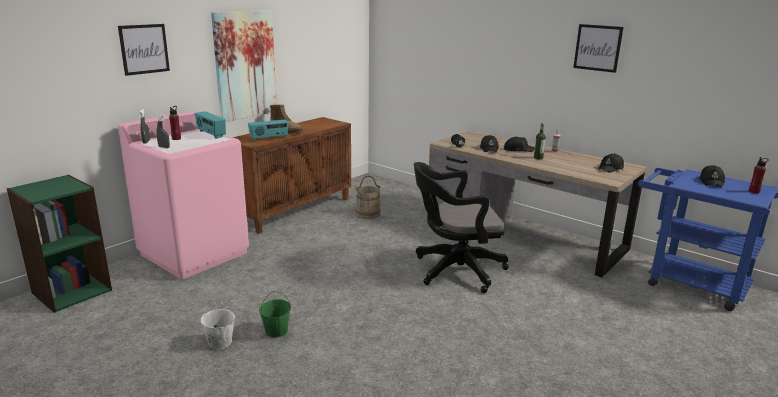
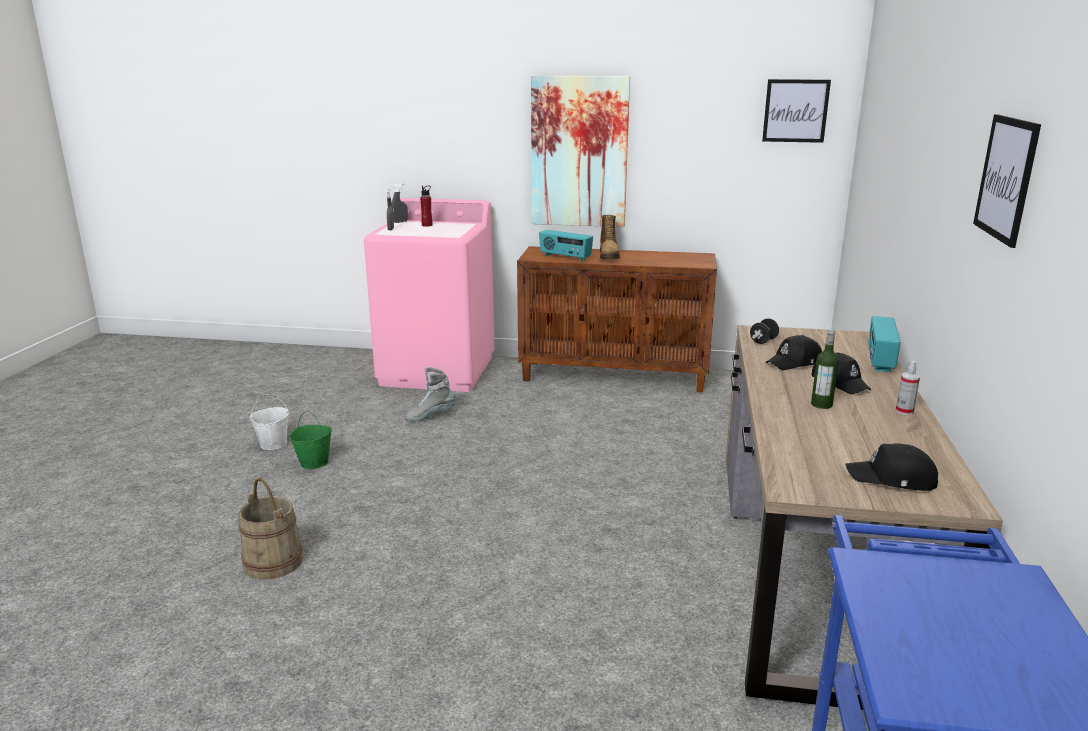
camera: 60 degrees right, 0 degrees up
green bookcase [6,175,112,313] -> none
picture [118,24,170,76] -> picture moved to [762,79,831,143]
radio [195,111,226,139] -> radio moved to [868,316,901,372]
beige bucket [355,175,381,219] -> beige bucket moved to [238,478,303,579]
black office chair [414,162,509,293] -> none
black cap [699,165,725,187] -> none
red bottle [749,157,769,194] -> none
none -> grey boot [406,367,455,422]

